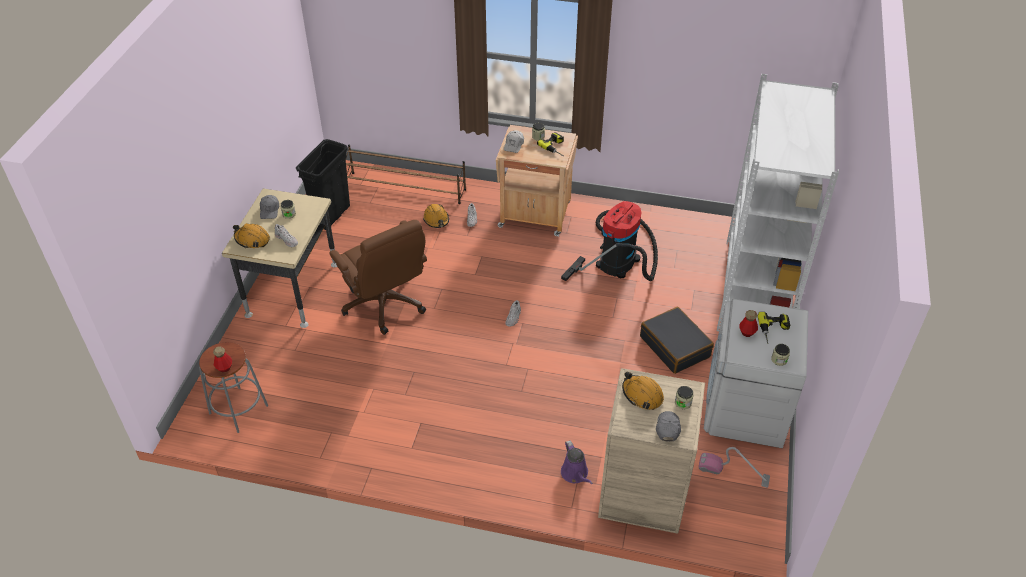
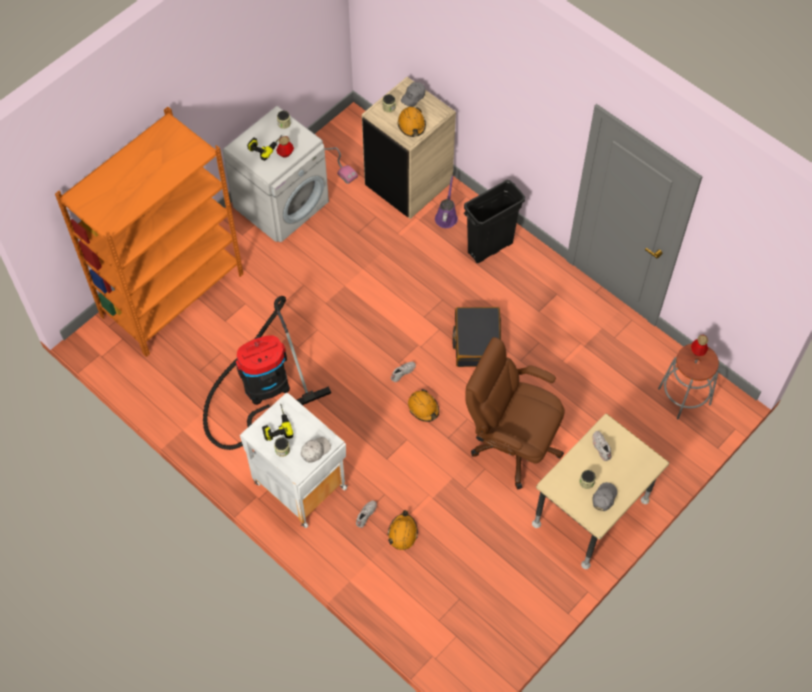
camera: 150 degrees left, 15 degrees up
orange hard hat [233,223,270,248] -> orange hard hat moved to [408,389,439,422]
black trash can [296,139,350,230] -> black trash can moved to [464,180,525,263]
brown office chair [329,220,427,335] -> brown office chair turned 60 degrees counterclockwise [465,337,565,490]
brown shoe rack [346,145,466,204] -> none
brown cart [496,125,578,236] -> white cart [240,393,348,528]
black suitcase [640,307,714,374] -> black suitcase moved to [452,307,501,367]
white bookcase [717,74,839,331] -> orange bookcase [55,107,243,357]

